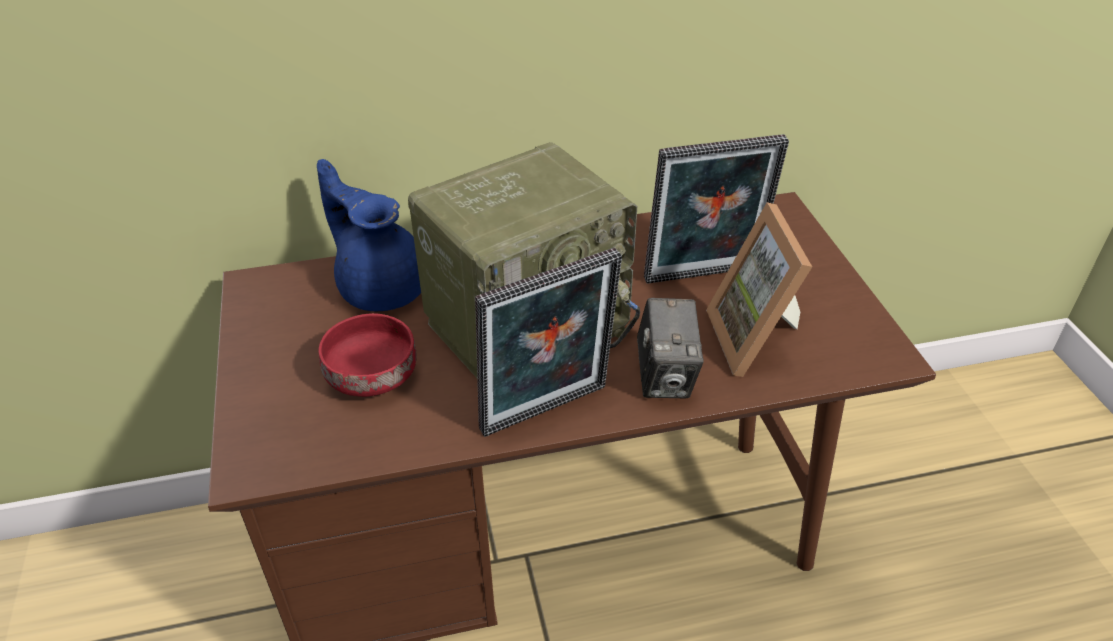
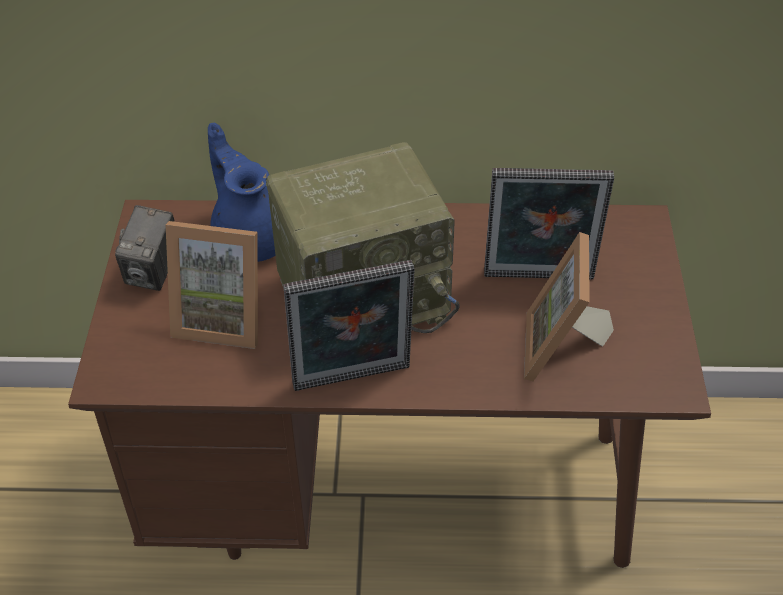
camera: 15 degrees right, 5 degrees up
red bowl [319,313,417,397] -> picture frame [166,221,258,349]
camera [637,298,704,398] -> camera moved to [115,205,175,291]

